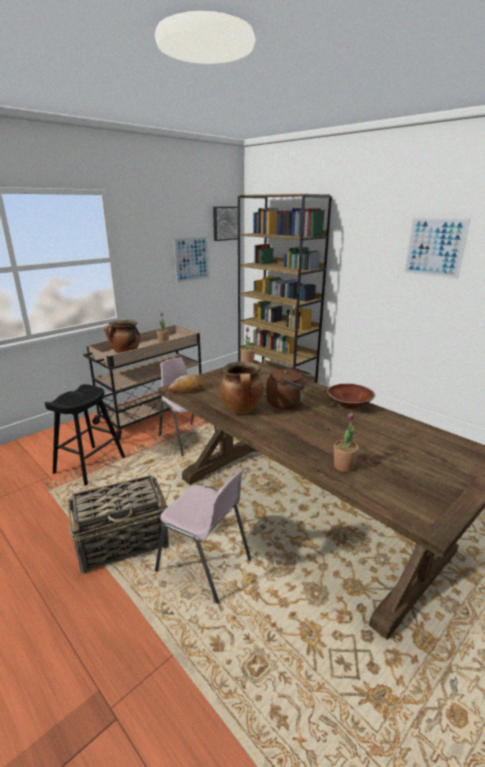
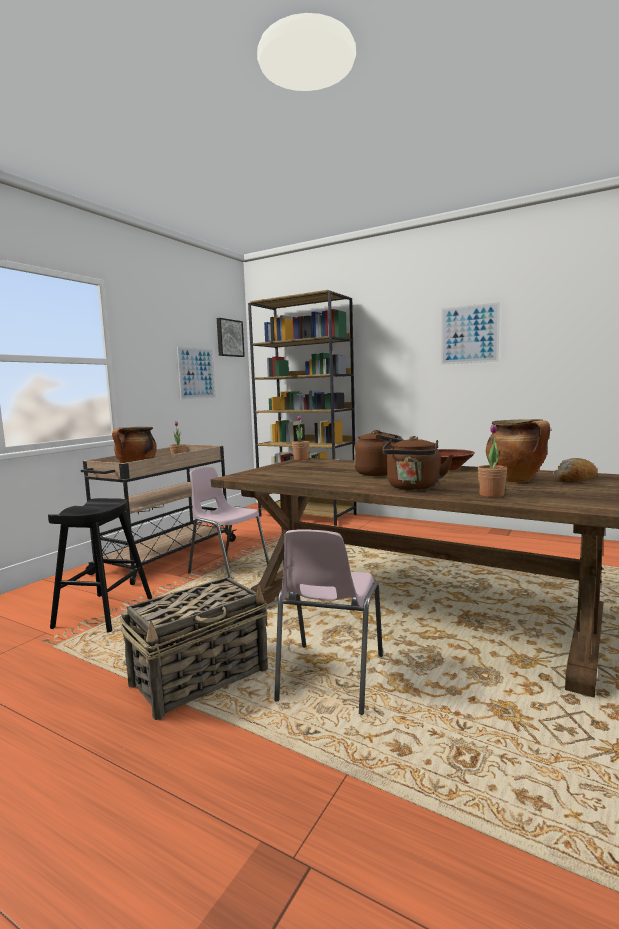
camera: 15 degrees left, 15 degrees down
pink chair [155,468,251,604] -> pink chair turned 90 degrees clockwise [274,529,383,715]
bread [169,374,205,393] -> bread moved to [553,458,597,482]
cooking pot [220,361,263,414] -> cooking pot moved to [486,419,550,482]
none -> brown kettle [382,436,453,490]

